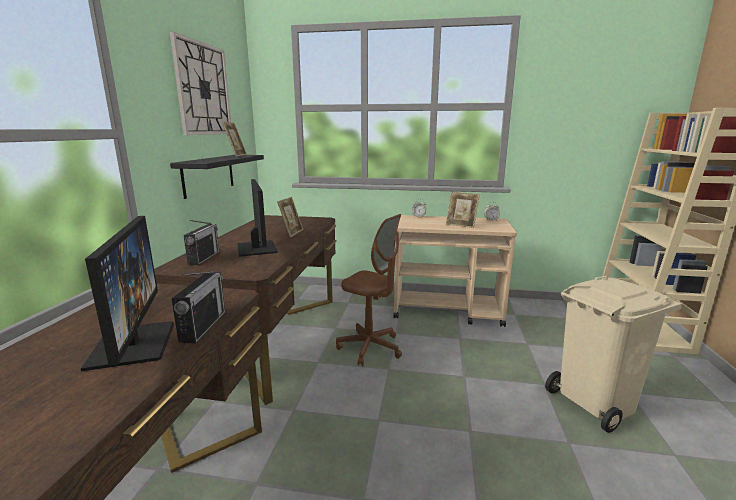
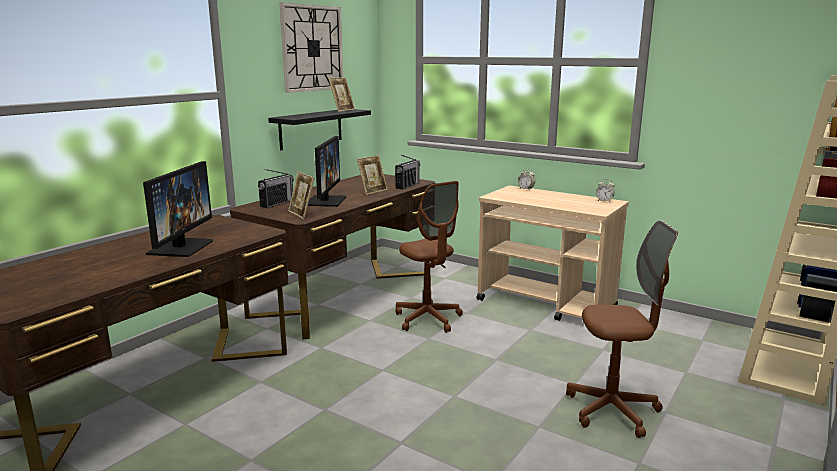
camera: 25 degrees right, 0 degrees up
radio [172,271,225,344] -> radio moved to [395,155,420,189]
picture frame [446,191,480,228] -> picture frame moved to [288,171,314,219]
beige trash can [545,276,682,433] -> brown office chair [566,220,678,438]

